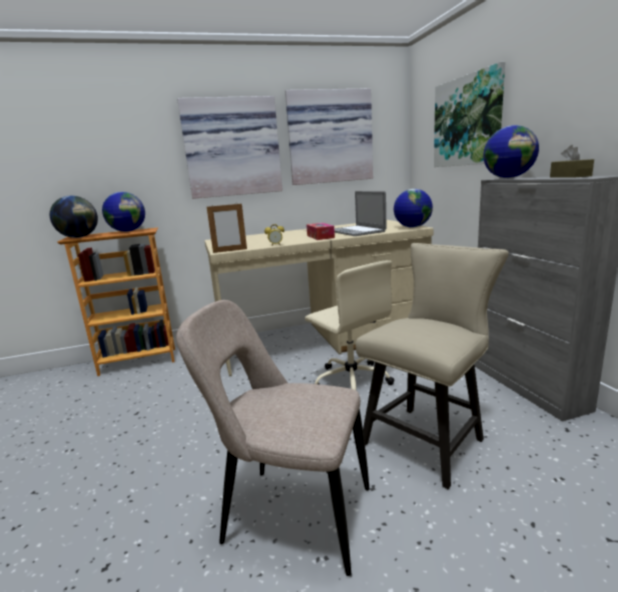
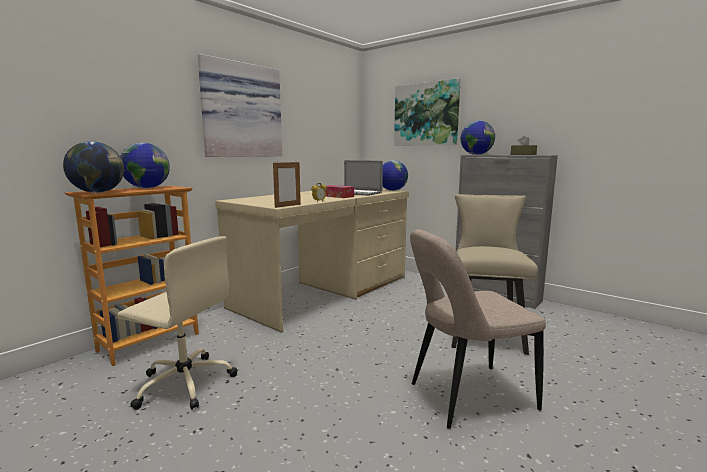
camera: 35 degrees left, 5 degrees down
picture [285,88,373,185] -> none
beige office chair [305,260,394,390] -> beige office chair moved to [117,236,237,410]

